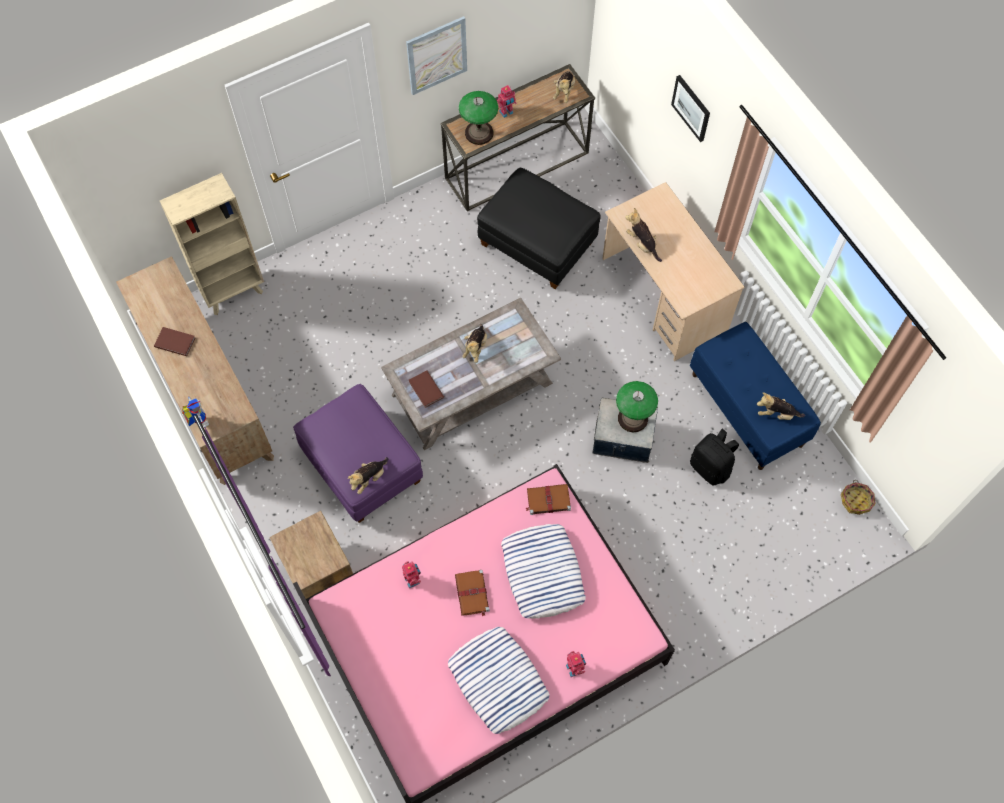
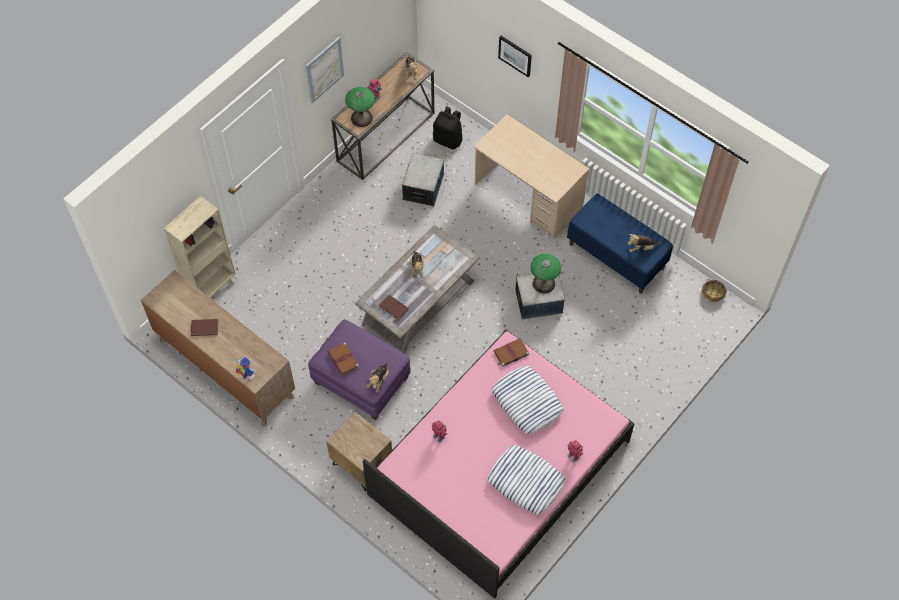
camera: 20 degrees left, 5 degrees down
brown book [455,570,490,616] -> brown book moved to [327,342,359,375]
black ottoman [477,168,600,289] -> storage box [402,153,444,206]
plush toy [625,208,662,262] -> none
black backpack [690,429,739,485] -> black backpack moved to [433,106,463,149]

